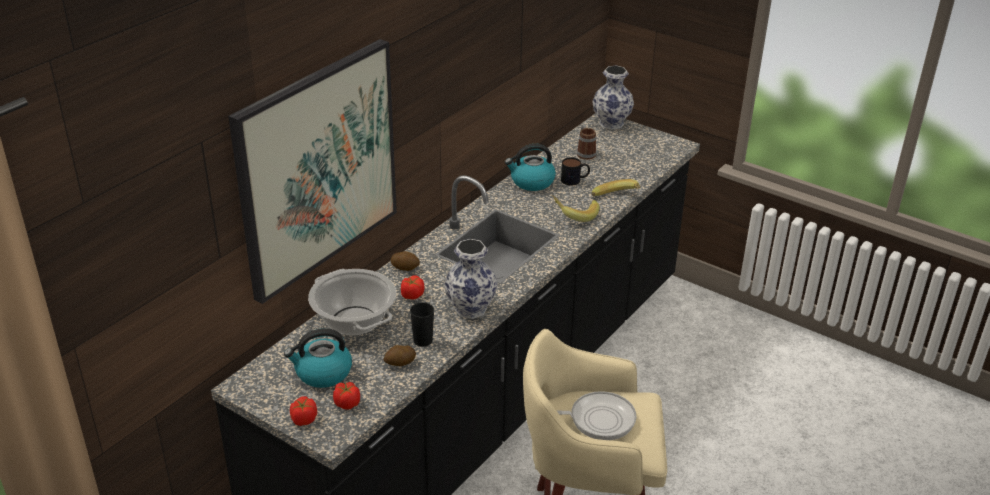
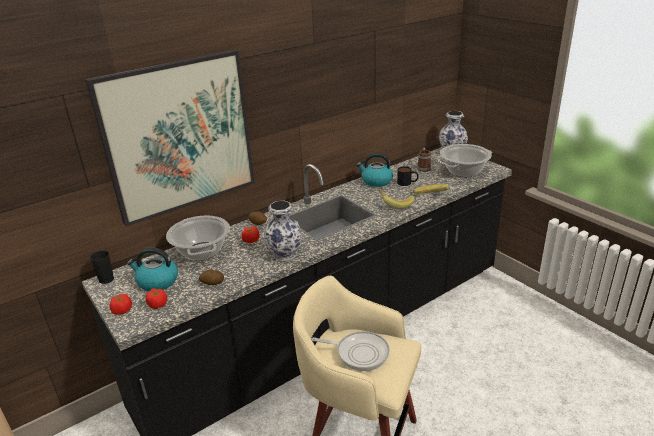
camera: 20 degrees right, 5 degrees down
black cup [410,302,434,347] -> black cup moved to [90,250,114,284]
none -> cooking pot [438,144,492,177]

